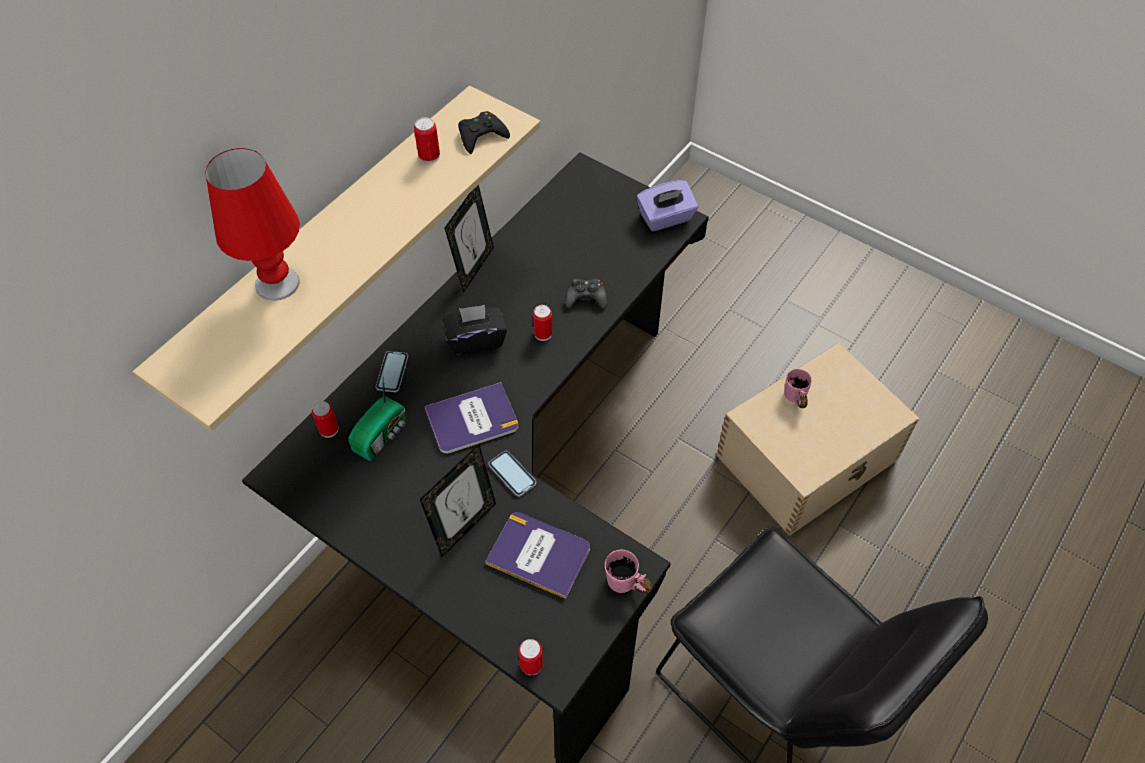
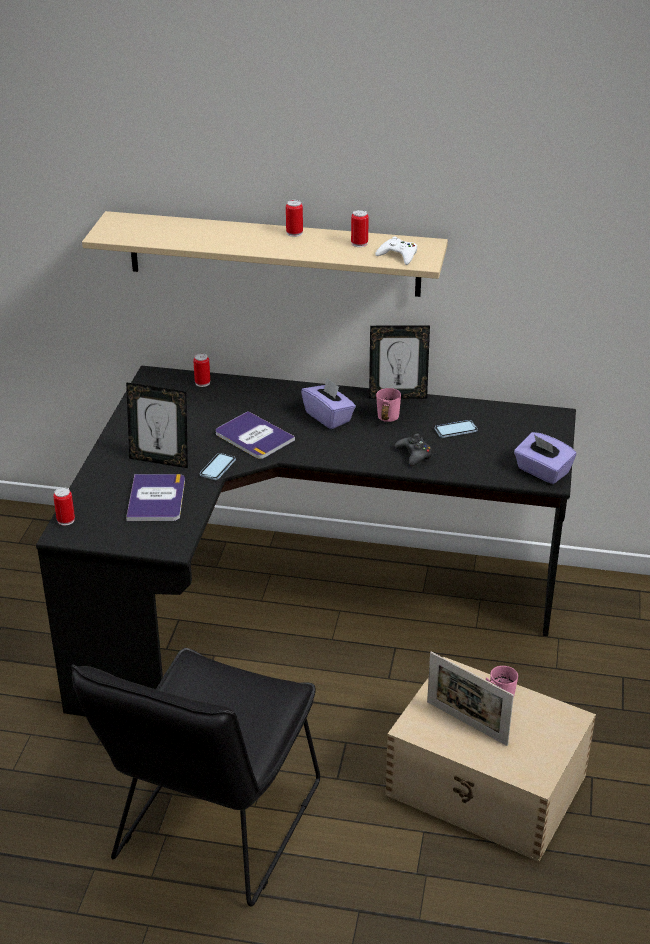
camera: 65 degrees right, 20 degrees down
red table lamp [205,148,300,301] -> none
radio [348,371,406,461] -> none
phone [376,351,408,392] -> phone moved to [435,420,478,438]
black tissue box [443,305,507,355] -> purple tissue box [301,378,356,429]
black game controller [458,111,510,154] -> white game controller [376,237,417,265]
can [533,305,552,341] -> can moved to [286,200,303,237]
pink mug [605,550,653,594] -> pink mug moved to [376,388,401,422]
none -> picture frame [427,652,514,746]

